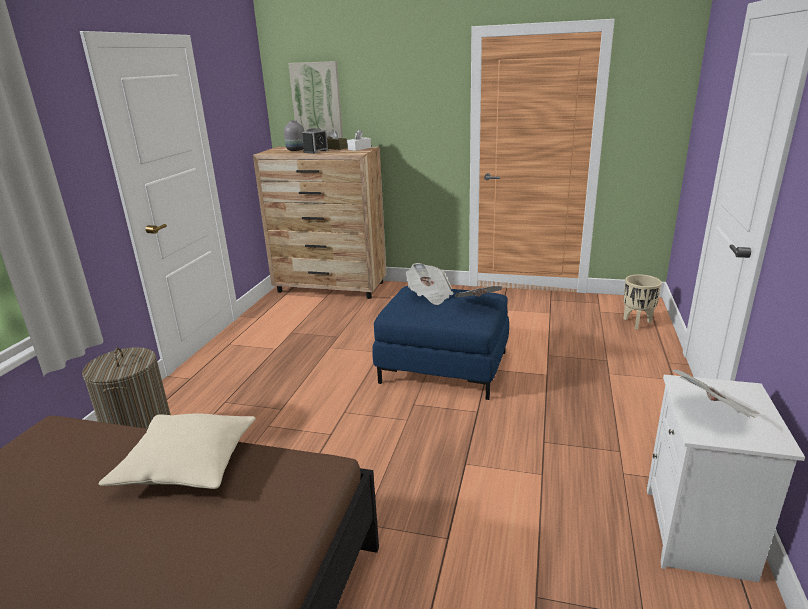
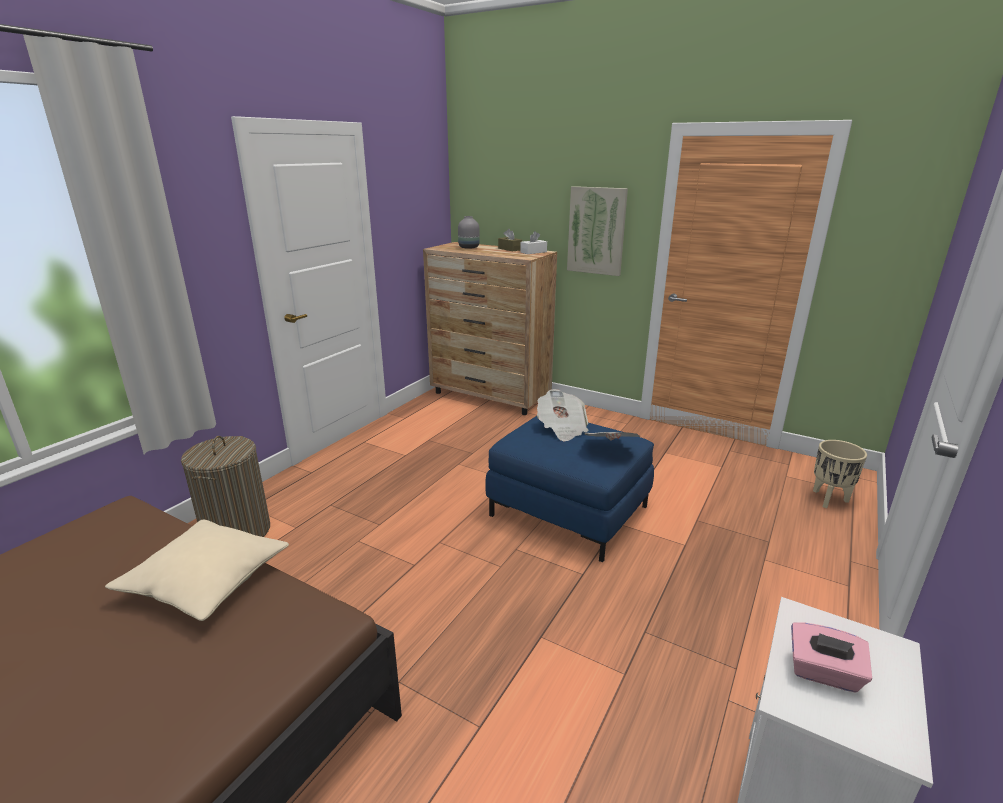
camera: 15 degrees right, 0 degrees up
picture [288,61,343,138] -> picture moved to [567,186,628,276]
alarm clock [302,128,329,154] -> none
newspaper [673,370,760,418] -> pink tissue box [791,622,872,692]

